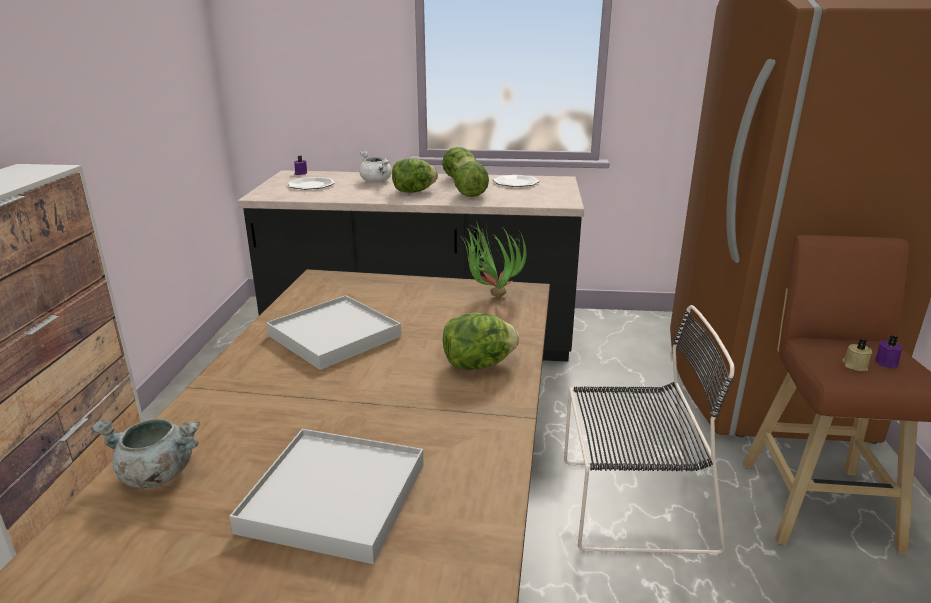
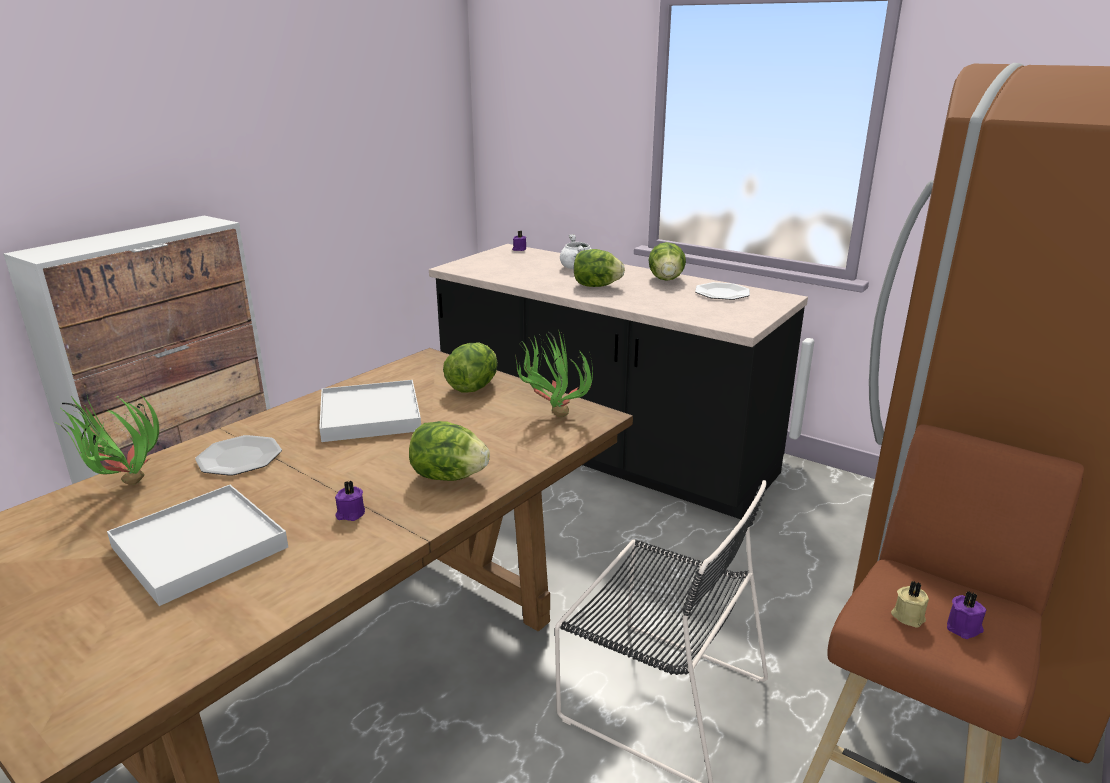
camera: 30 degrees right, 0 degrees up
grey cooking pot [91,418,200,488] -> potted plant [54,394,159,485]
plate [288,177,335,190] -> plate moved to [195,435,282,476]
lettuce [454,161,489,197] -> lettuce moved to [443,343,498,392]
none -> purple candle [335,480,365,521]

